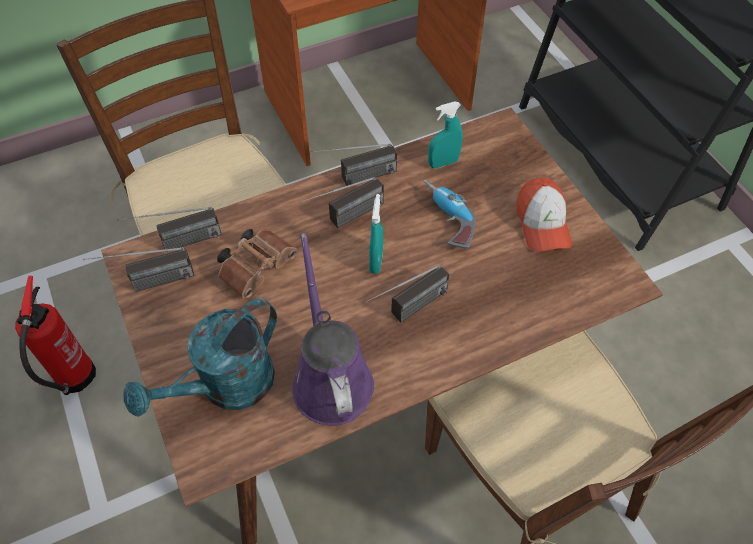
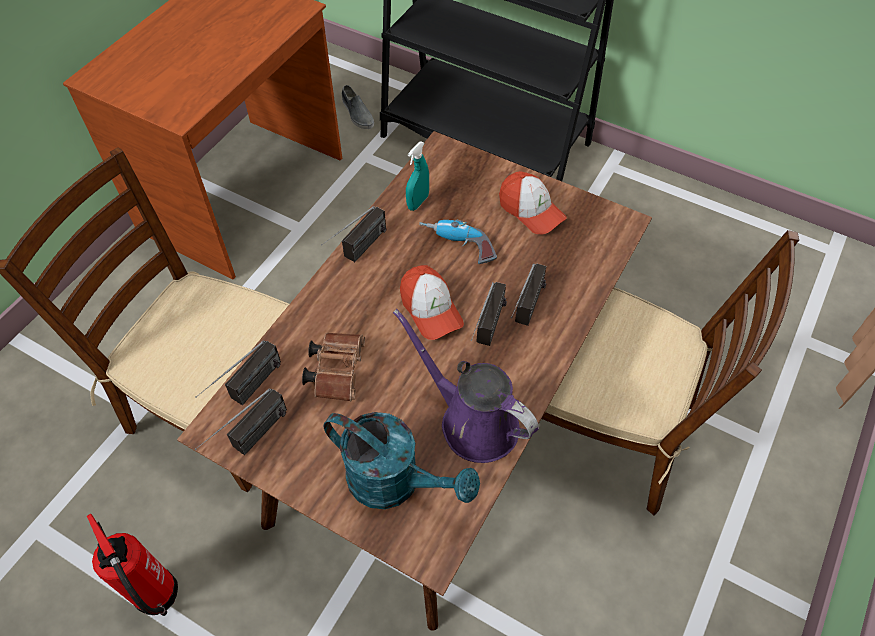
camera: 35 degrees left, 0 degrees up
turquoise watering can [123,298,277,417] -> turquoise watering can turned 75 degrees counterclockwise [323,412,480,509]
radio [300,177,384,228] -> radio moved to [511,264,546,326]
turquoise spray bottle [369,194,383,274] -> cap [400,265,464,340]
none -> grey shoe [341,85,374,129]

